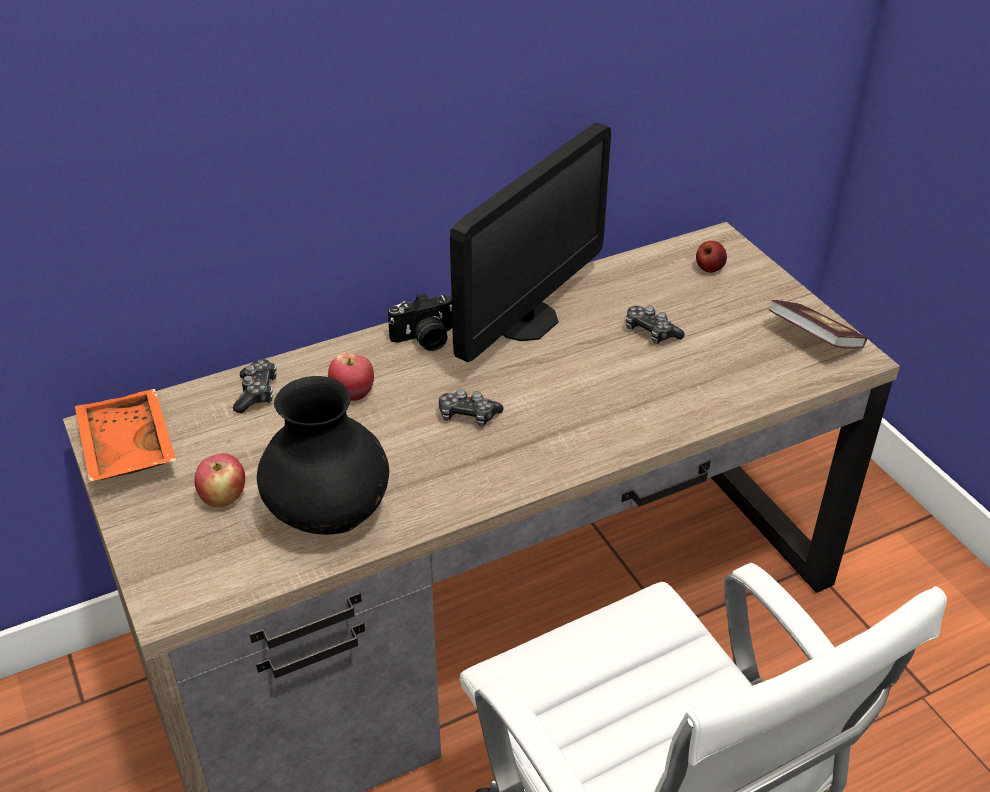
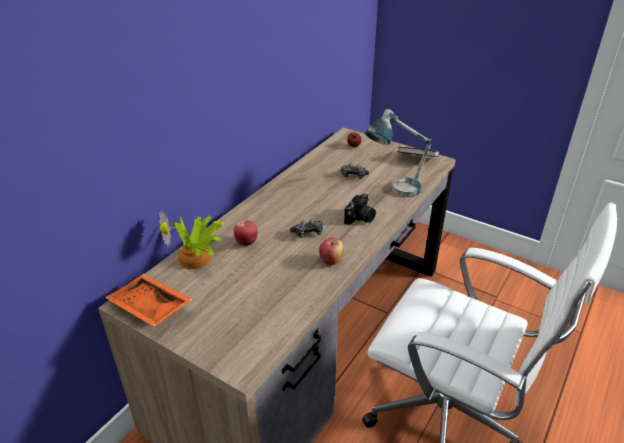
camera: 30 degrees left, 5 degrees down
apple [194,453,245,507] -> apple moved to [319,237,344,266]
game controller [233,359,277,413] -> potted plant [159,210,224,269]
black vase [257,376,389,535] -> none
camera [388,293,452,351] -> camera moved to [344,193,376,225]
monitor [450,123,611,362] -> none
none -> table lamp [365,109,433,197]

